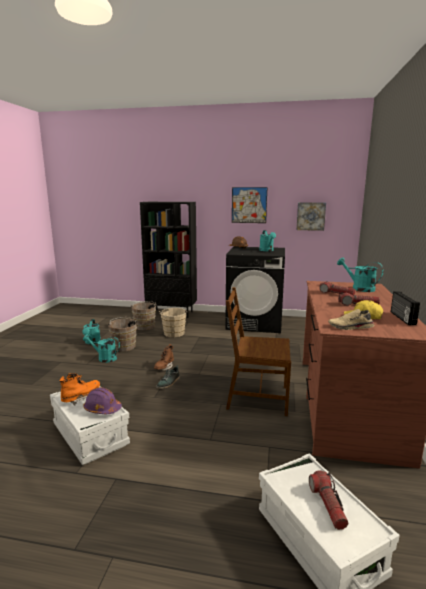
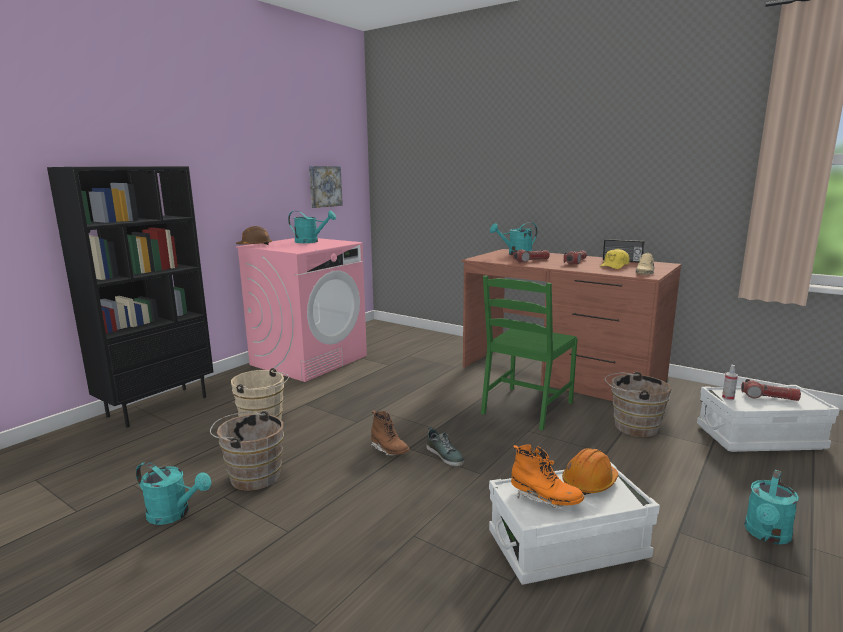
camera: 65 degrees left, 0 degrees up
orange boot [59,373,100,405] -> orange boot turned 150 degrees clockwise [511,444,585,508]
turquoise watering can [83,334,120,363] -> turquoise watering can moved to [744,470,799,544]
purple hard hat [83,387,122,414] -> orange hard hat [562,448,618,495]
brown bucket [130,301,158,330] -> brown bucket moved to [605,372,671,437]
black washing machine [225,247,285,333] -> pink washing machine [236,238,367,382]
brown chair [226,287,291,416] -> green chair [481,275,578,431]
picture [232,187,267,223] -> none
none -> spray bottle [722,365,738,400]

